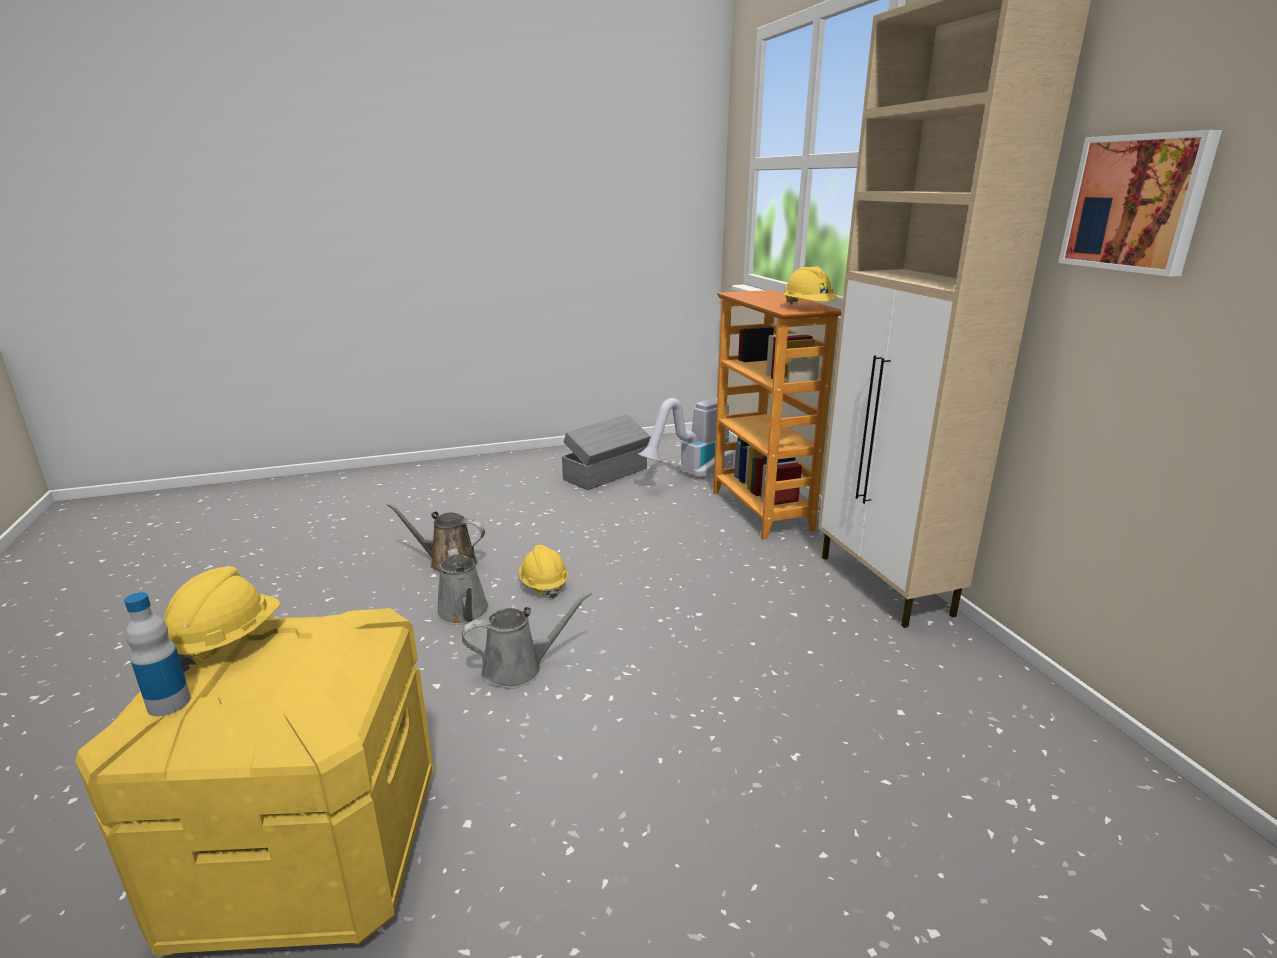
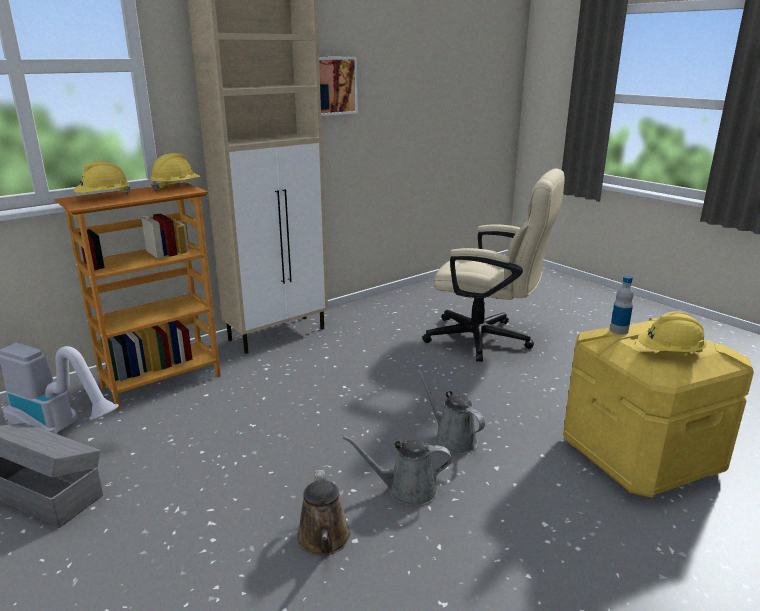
camera: 110 degrees left, 0 degrees up
bottle [124,592,191,716] -> bottle moved to [610,275,634,335]
grey watering can [436,548,489,625] -> grey watering can turned 135 degrees counterclockwise [343,436,451,506]
yellow hard hat [519,545,568,599] -> yellow hard hat moved to [73,161,130,194]
none -> beige office chair [422,169,565,362]

